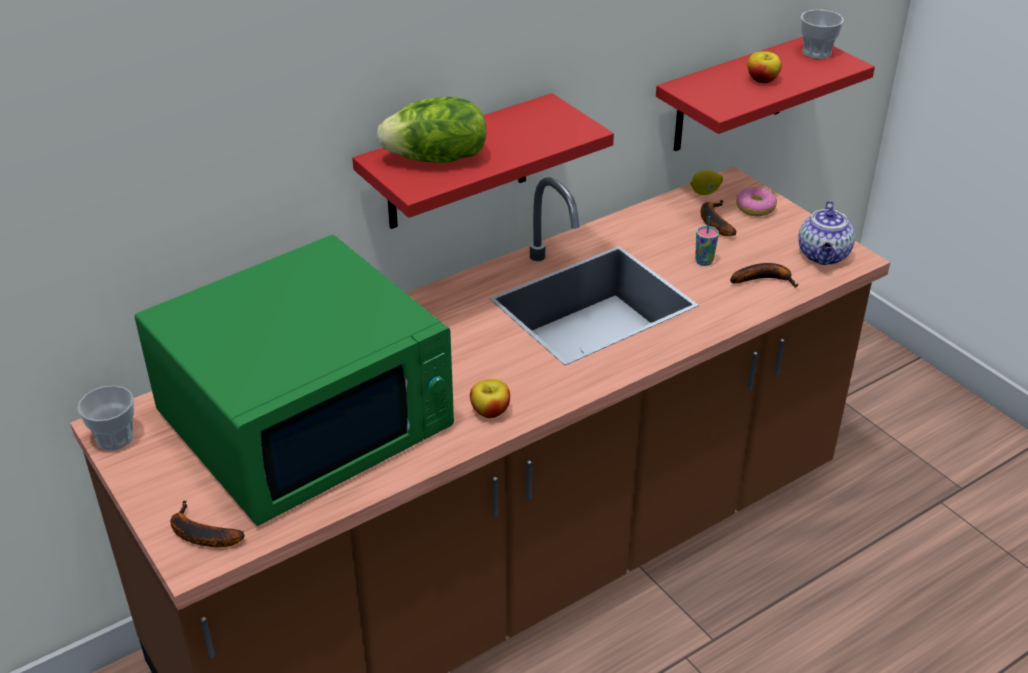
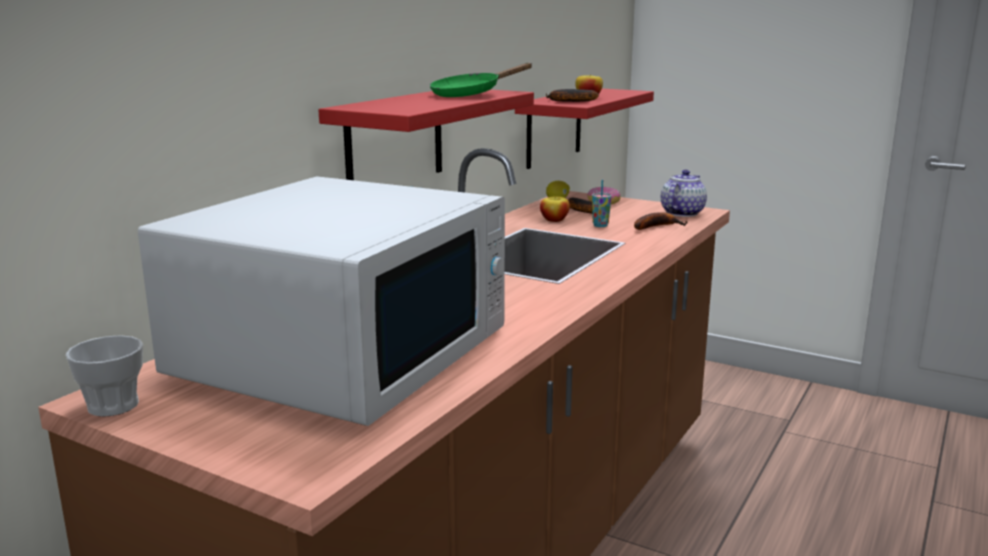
camera: 25 degrees left, 20 degrees down
green microwave [135,235,454,526] -> white microwave [138,176,505,426]
banana [170,500,245,547] -> banana moved to [546,89,599,102]
lettuce [376,97,486,163] -> none
apple [470,379,510,418] -> apple moved to [540,196,570,222]
teapot [798,201,855,265] -> teapot turned 135 degrees counterclockwise [661,170,707,217]
cup [801,10,844,59] -> none
none -> green frying pan [430,63,532,97]

